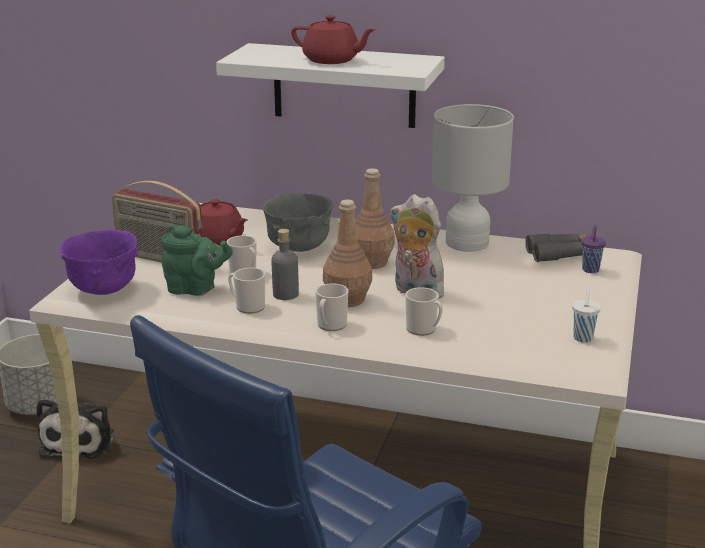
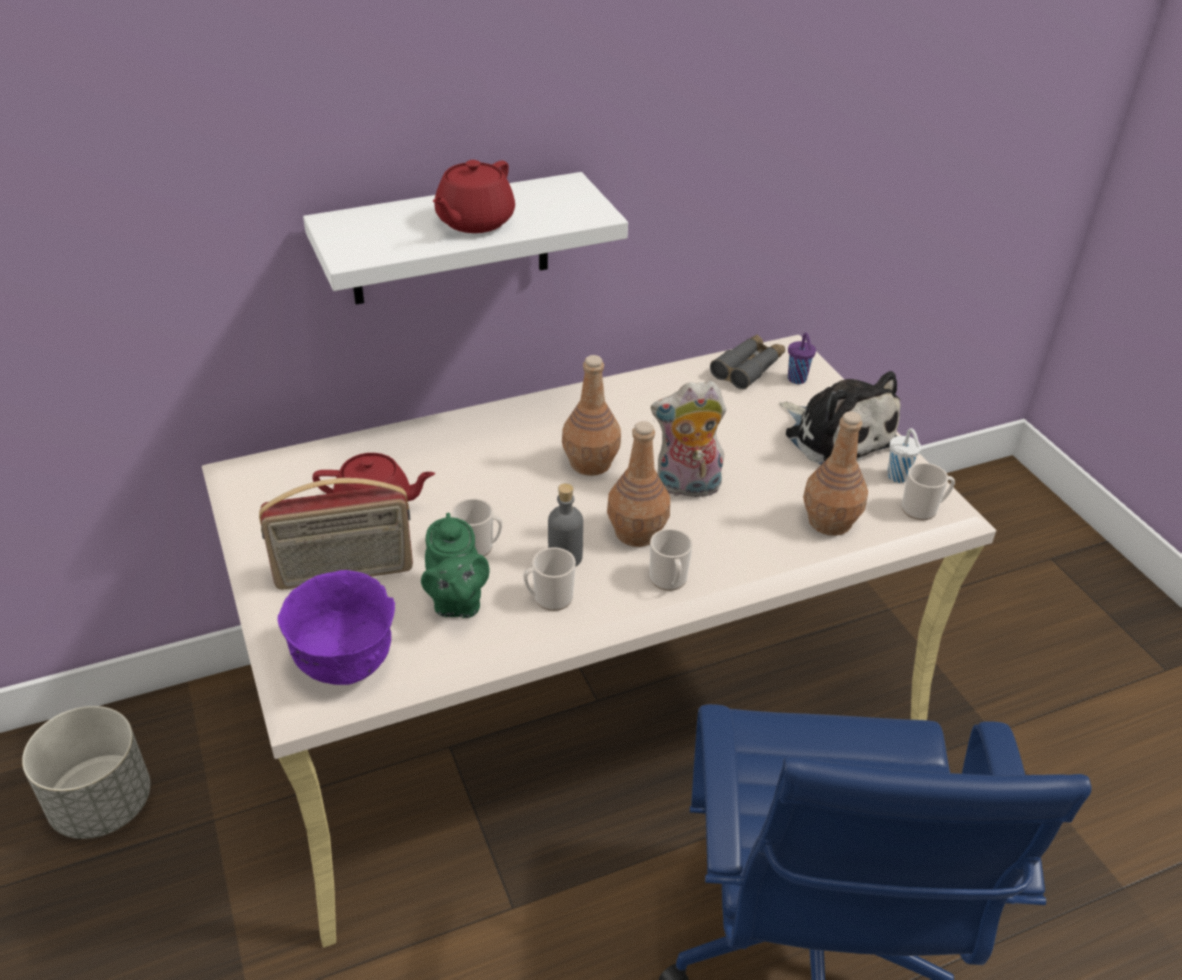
camera: 40 degrees left, 15 degrees up
plush toy [36,399,114,459] -> plush toy moved to [779,371,900,465]
green teapot [161,225,233,296] -> green teapot turned 105 degrees clockwise [421,513,489,618]
grey bowl [263,193,333,252] -> none
red teapot [291,15,376,64] -> red teapot turned 135 degrees clockwise [433,160,515,233]
mug [405,287,443,336] -> mug moved to [901,463,955,520]
grey table lamp [432,104,514,252] -> none
none -> brown bottle [803,411,868,536]

